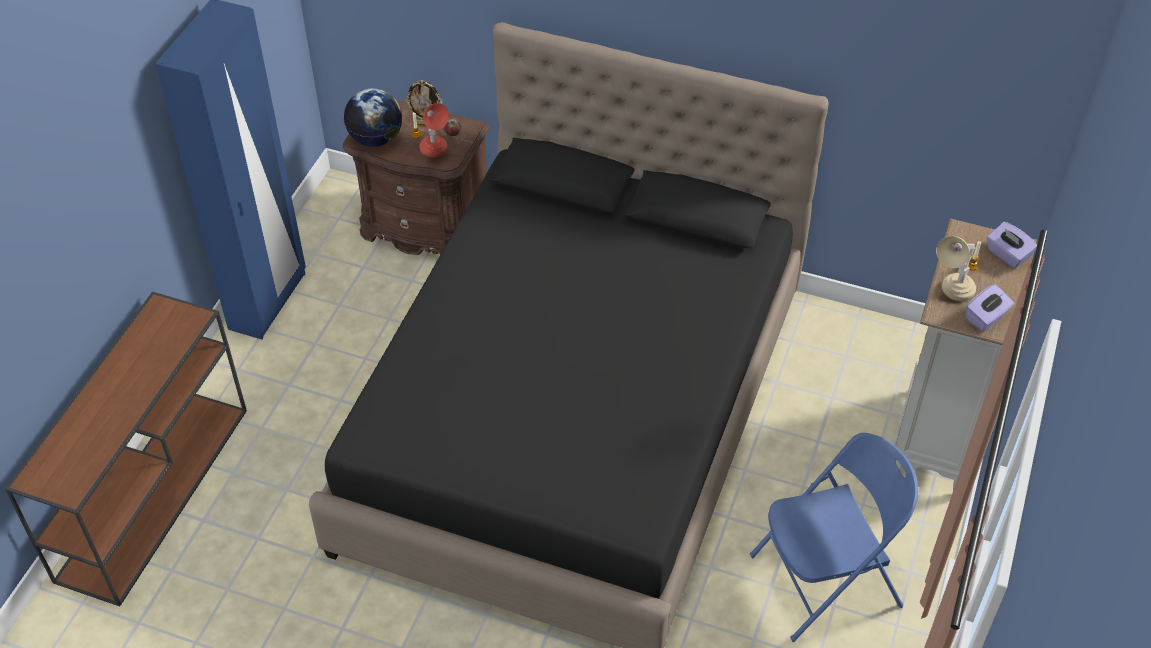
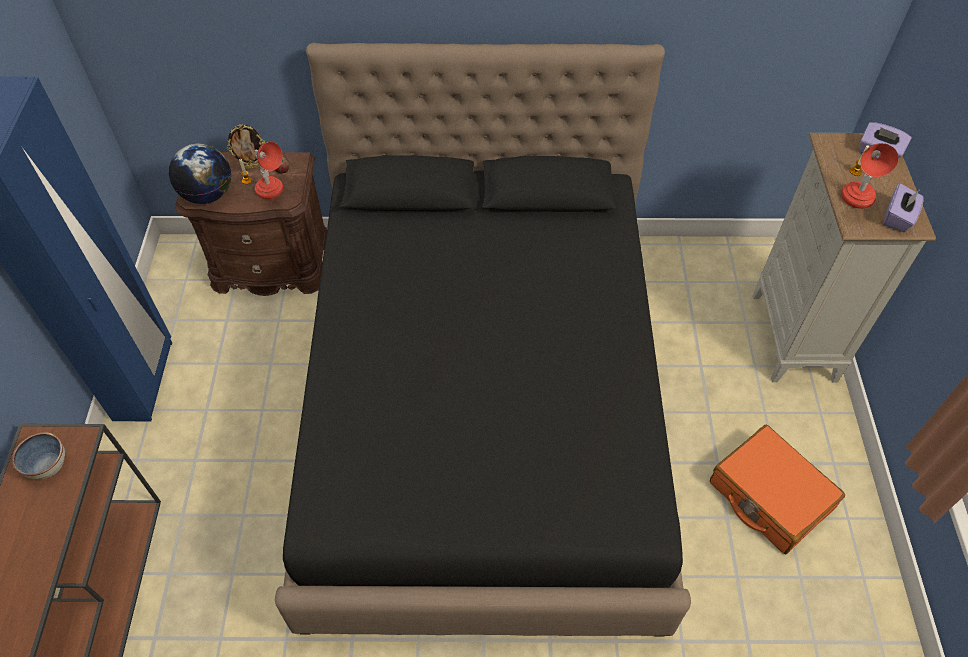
camera: 20 degrees left, 5 degrees up
blue chair [750,433,918,642] -> orange suitcase [710,425,845,554]
beige table lamp [936,236,976,301] -> red table lamp [841,143,898,209]
none -> bowl [12,432,65,479]

